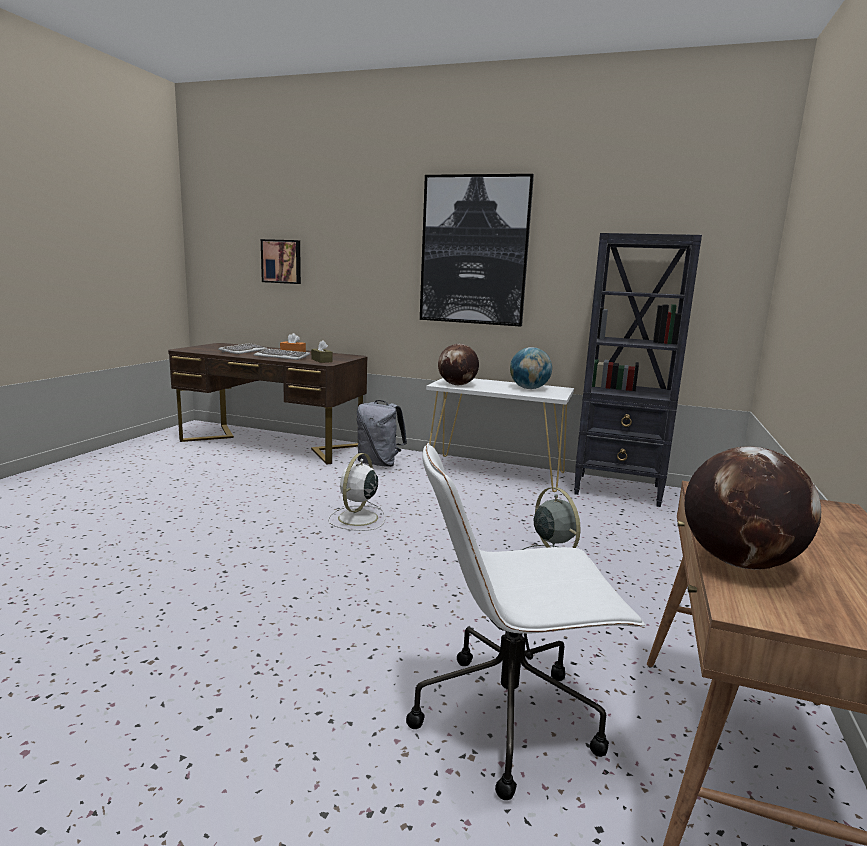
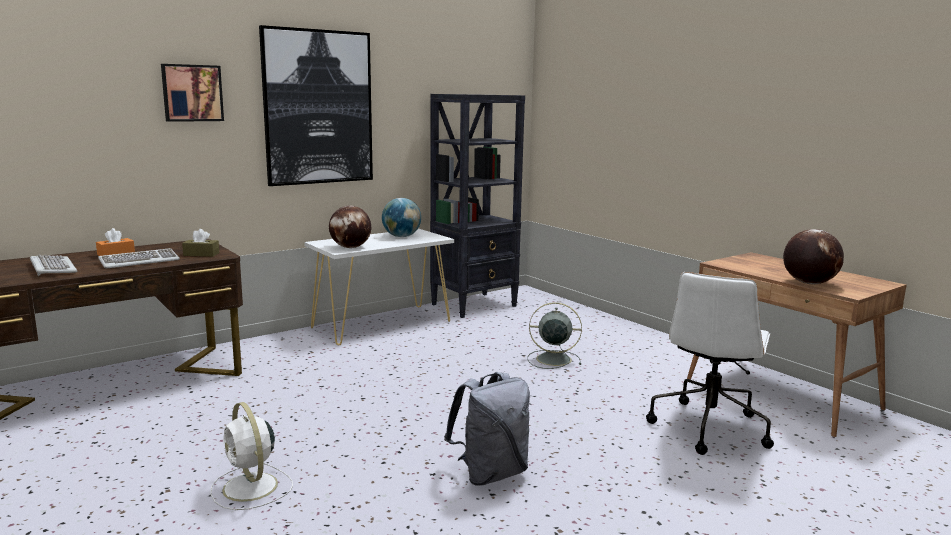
camera: 55 degrees left, 0 degrees up
picture [261,239,301,284] -> picture moved to [161,64,224,122]
white fan [328,453,385,531] -> white fan moved to [210,402,293,510]
grey backpack [357,400,407,467] -> grey backpack moved to [444,372,530,486]

